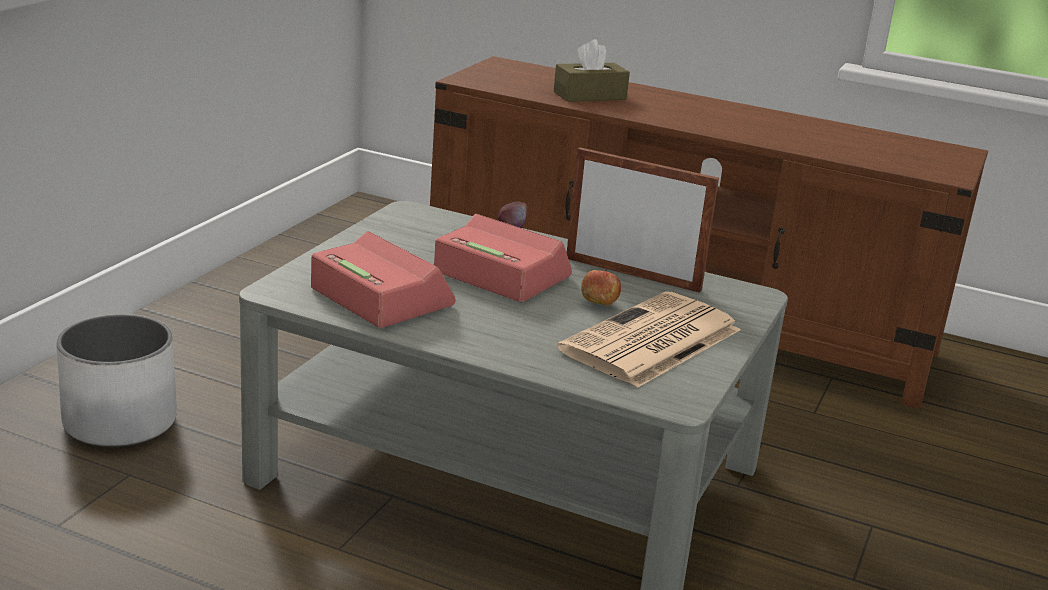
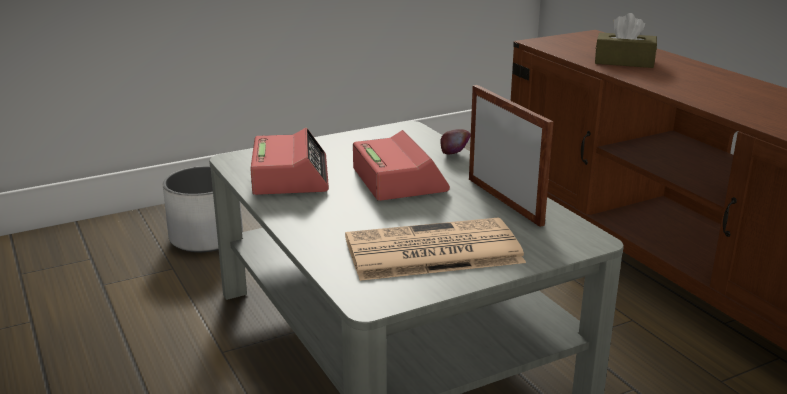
camera: 40 degrees right, 0 degrees up
apple [581,269,621,305] -> none

